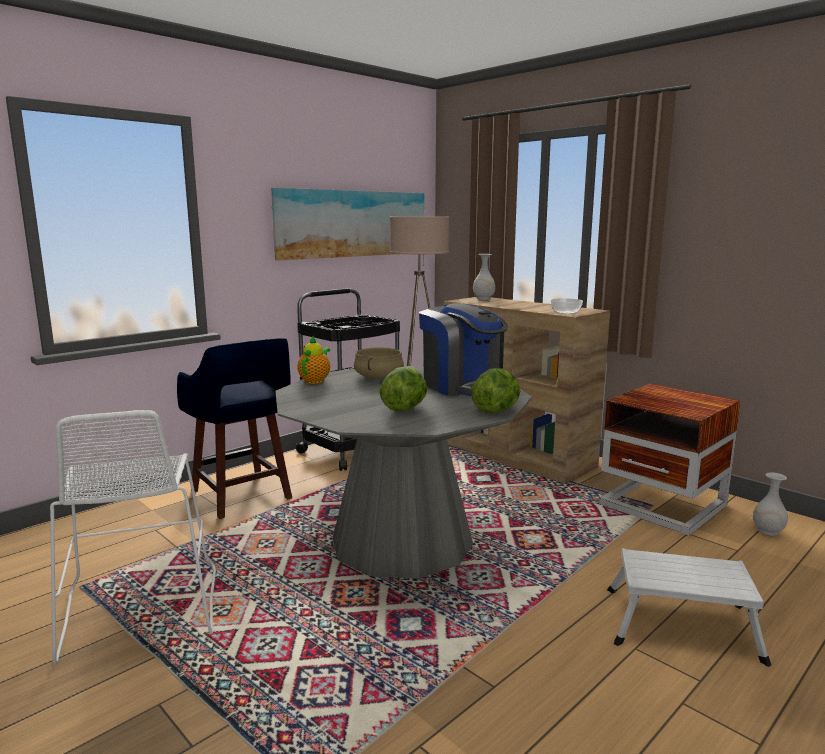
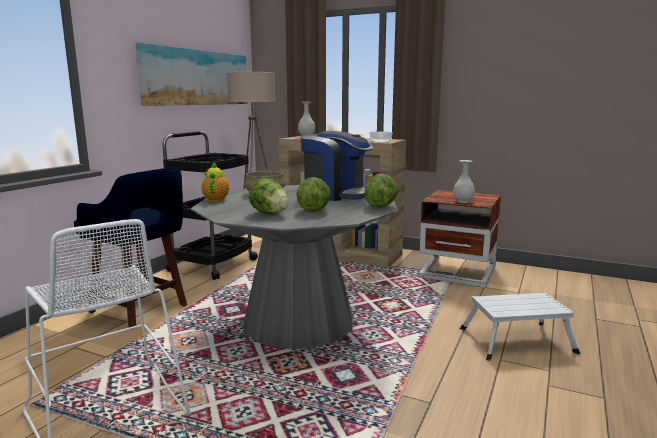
camera: 20 degrees left, 0 degrees up
white vase [753,472,788,536] -> white vase moved to [453,160,475,203]
none -> lettuce [249,178,289,215]

